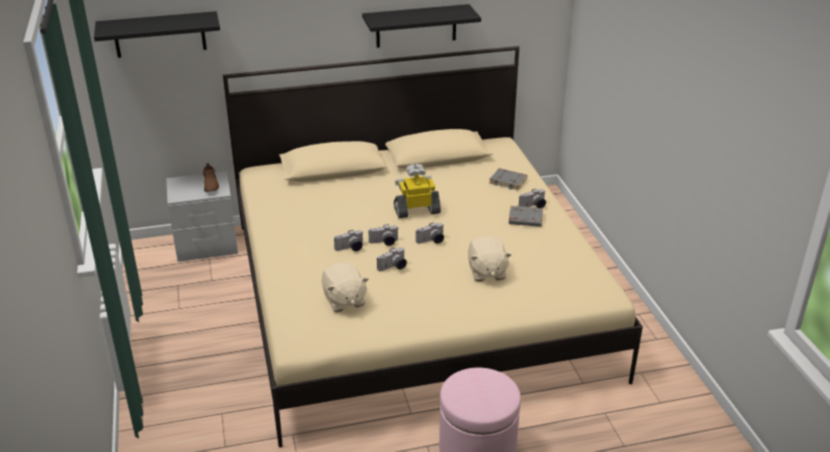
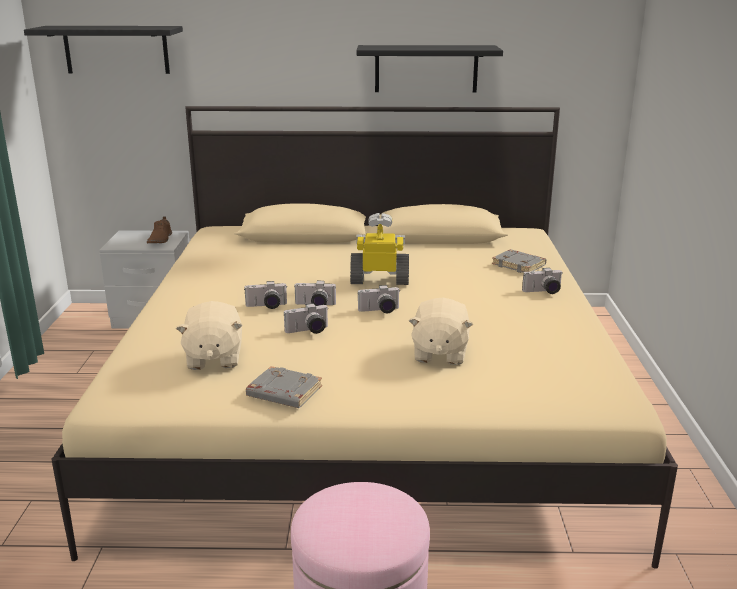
camera: 15 degrees right, 10 degrees down
grey book [509,206,543,227] -> grey book moved to [246,366,322,408]

